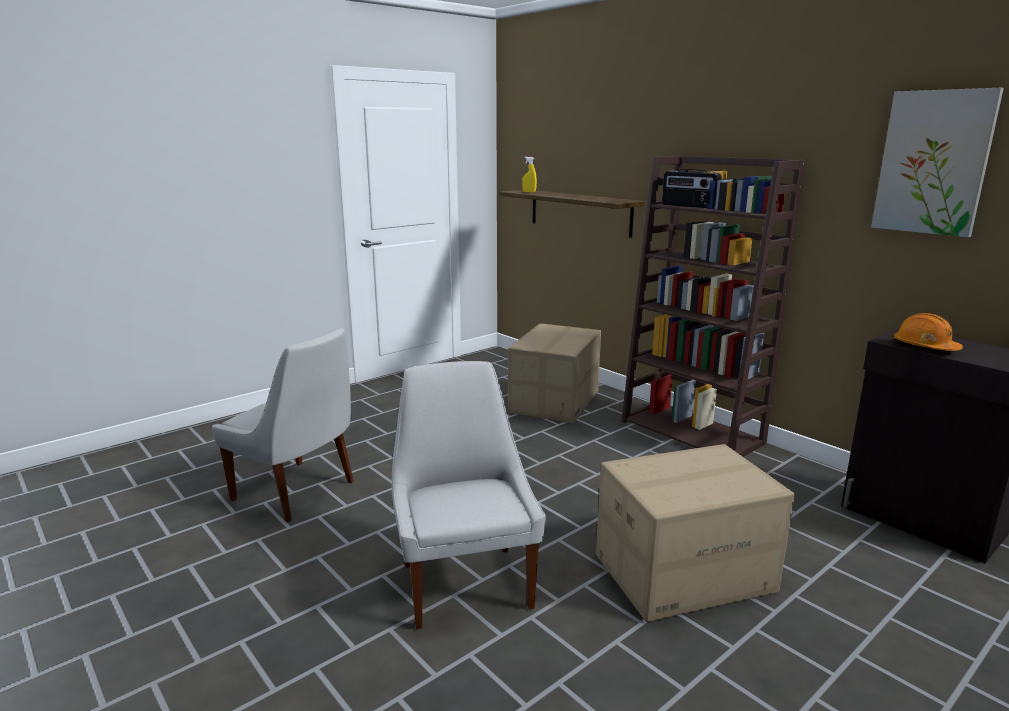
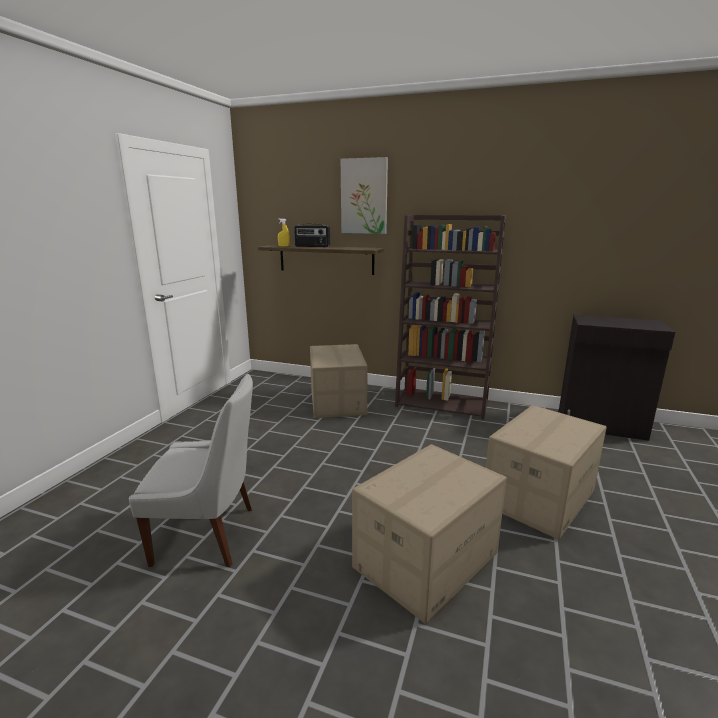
camera: 30 degrees left, 0 degrees up
white chair [392,361,546,629] -> cardboard box [352,444,507,624]
radio [662,169,722,208] -> radio moved to [294,224,330,247]
picture [871,88,1004,237] -> picture moved to [341,157,388,234]
orange hard hat [893,313,963,351] -> none

